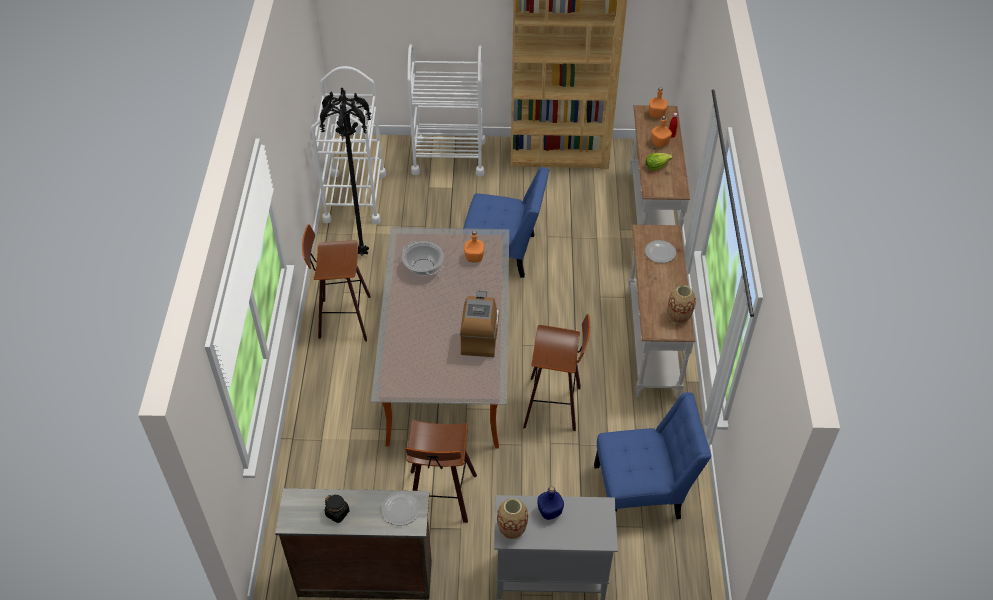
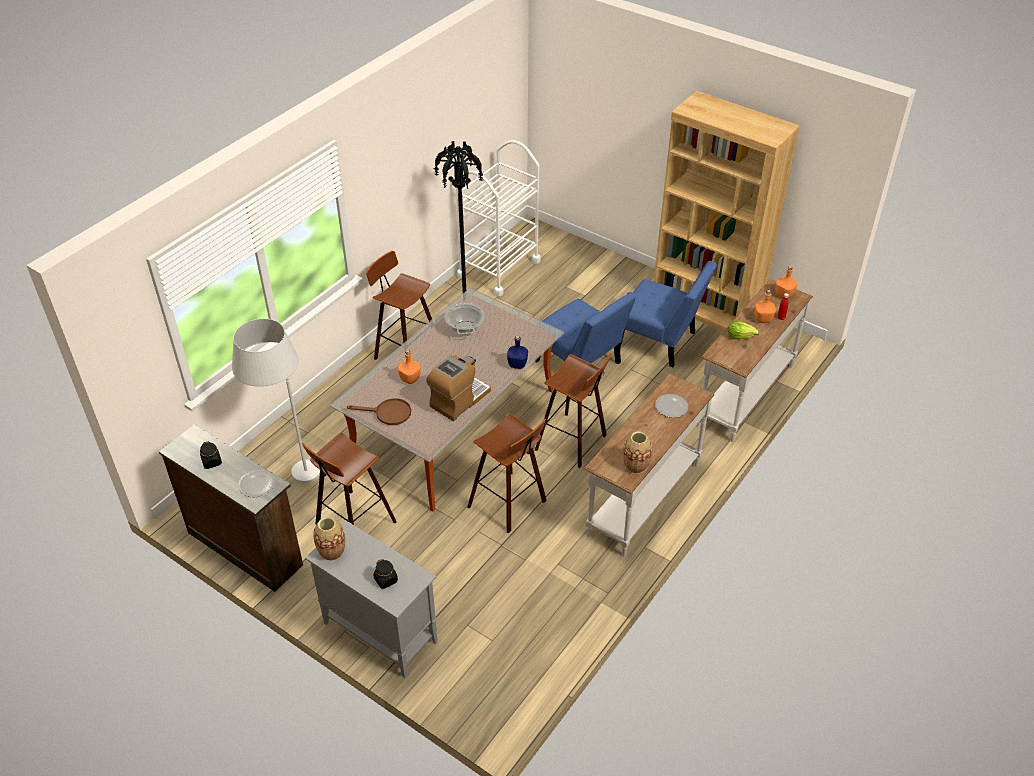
camera: 35 degrees right, 5 degrees down
white cart [407,44,486,176] -> none
orange bottle [464,231,484,263] -> orange bottle moved to [398,350,421,384]
blue bottle [537,486,564,520] -> blue bottle moved to [507,335,528,369]
blue chair [594,392,712,519] -> blue chair moved to [620,261,717,367]
none -> white floor lamp [232,319,320,484]
none -> brown frying pan [347,398,411,425]
none -> black jar [373,559,398,589]
none -> stool [535,353,612,468]

